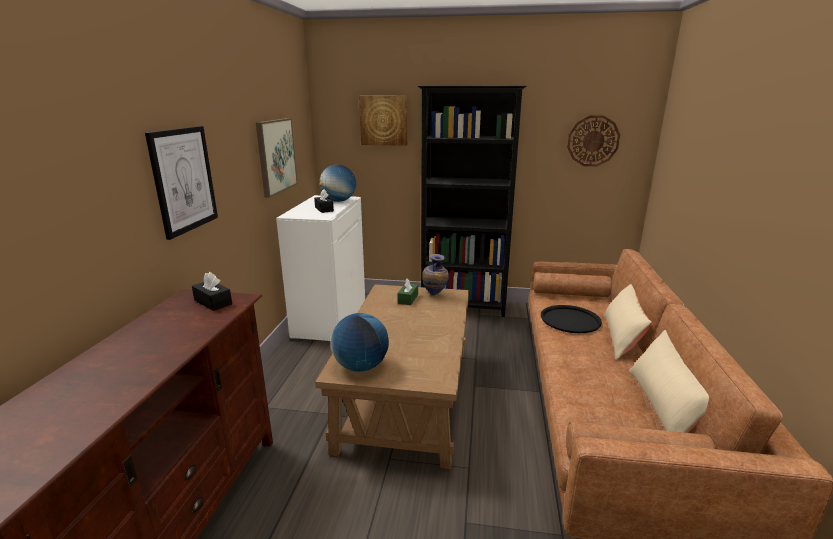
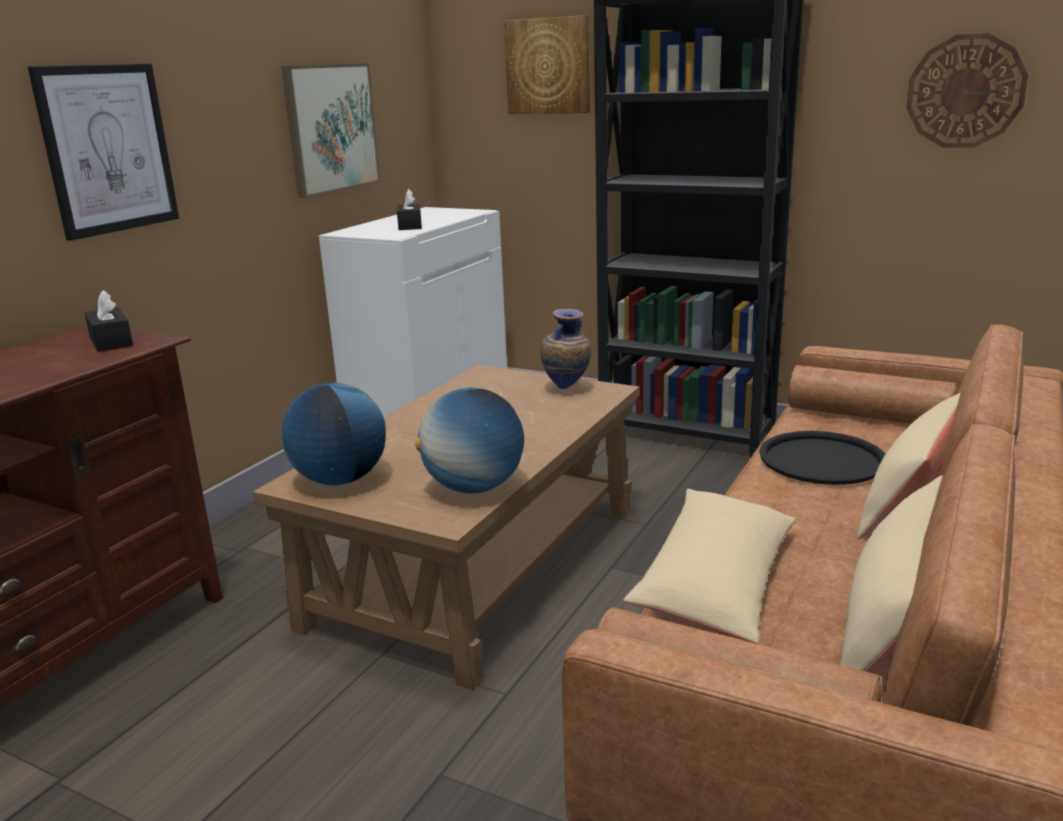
camera: 20 degrees right, 0 degrees up
globe [319,165,356,202] -> globe moved to [415,387,524,493]
green tissue box [397,278,418,305] -> none
none -> beige pillow [624,489,796,644]

